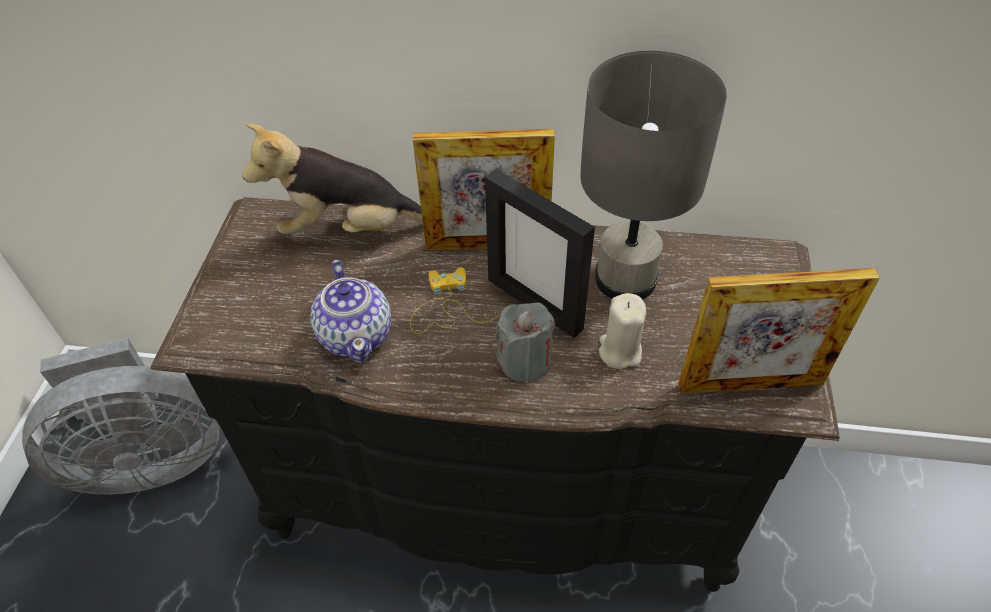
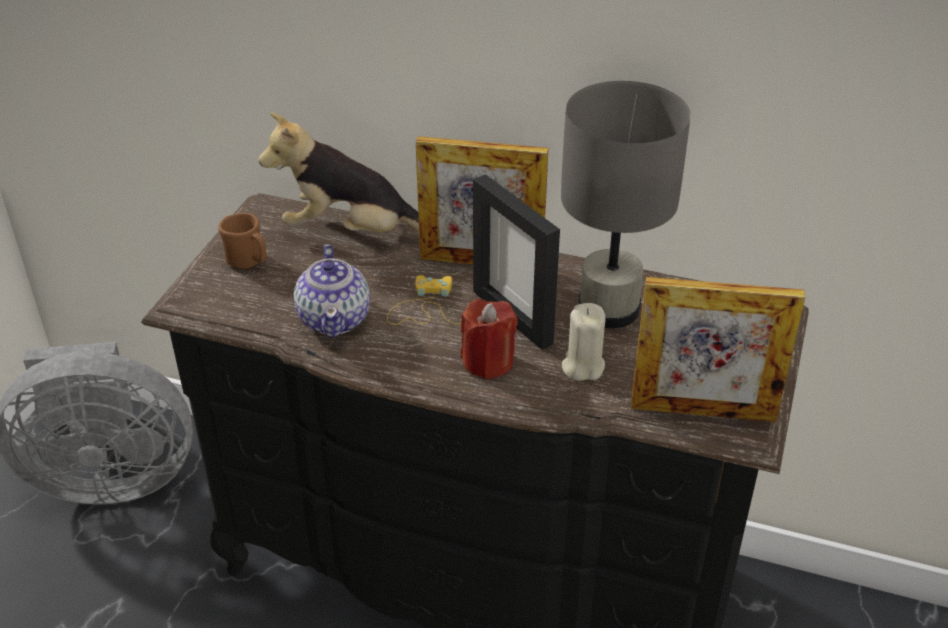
camera: 10 degrees right, 10 degrees down
grey candle [496,303,555,384] -> red candle [461,299,518,380]
none -> brown mug [218,213,266,269]

